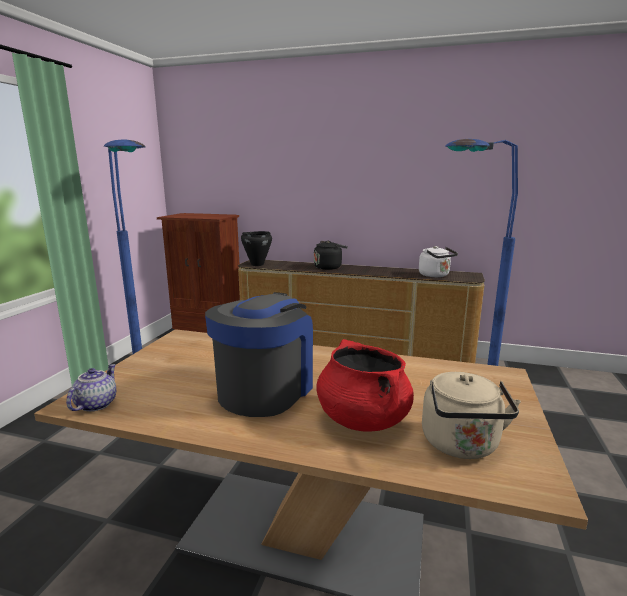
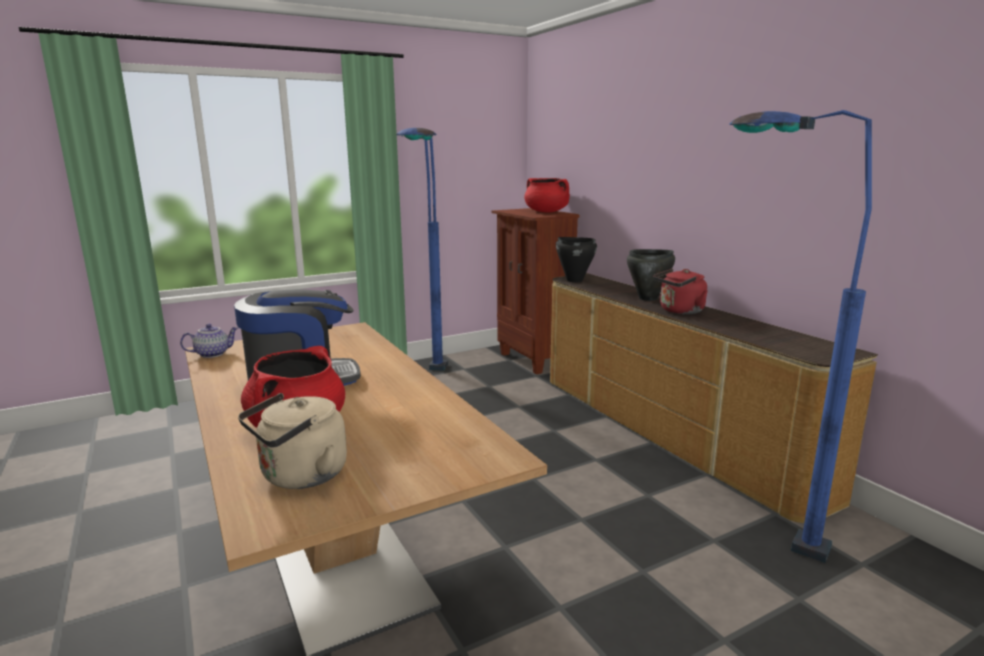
camera: 45 degrees right, 0 degrees up
black kettle [314,241,348,270] -> black cooking pot [627,249,675,301]
white kettle [419,246,458,277] -> none
none -> red cooking pot [524,178,570,212]
none -> red kettle [653,268,708,314]

